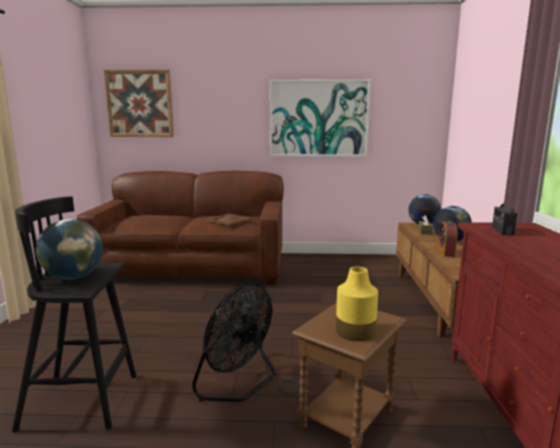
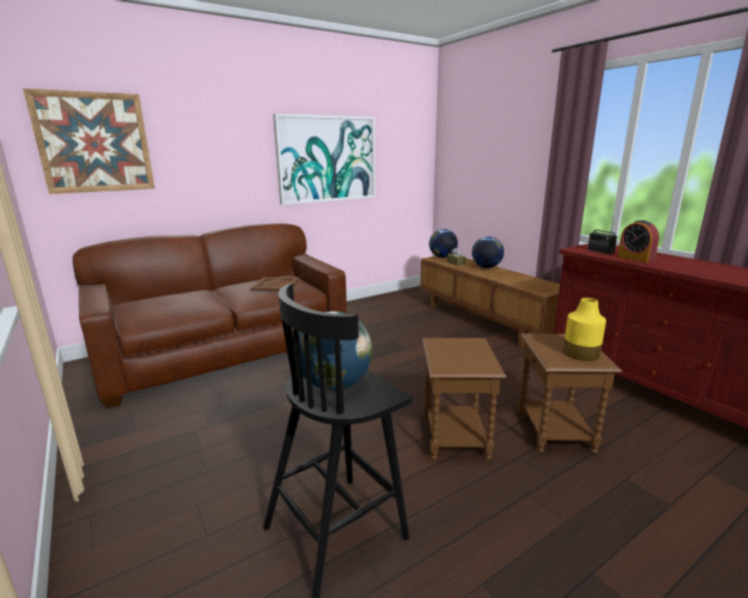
camera: 35 degrees left, 5 degrees up
black fan [192,283,308,402] -> brown side table [422,338,507,460]
alarm clock [437,221,457,257] -> alarm clock moved to [617,220,659,263]

